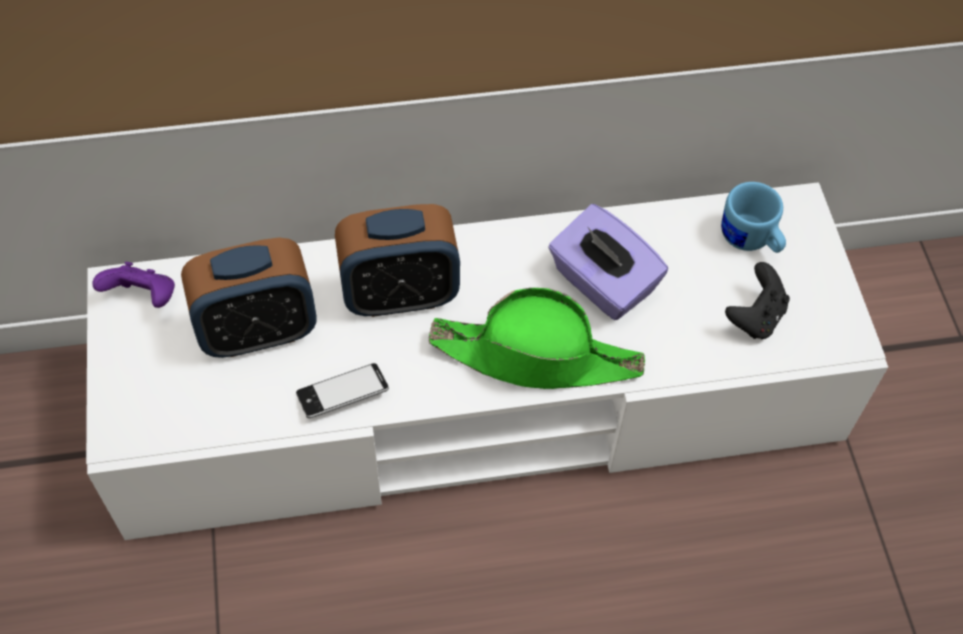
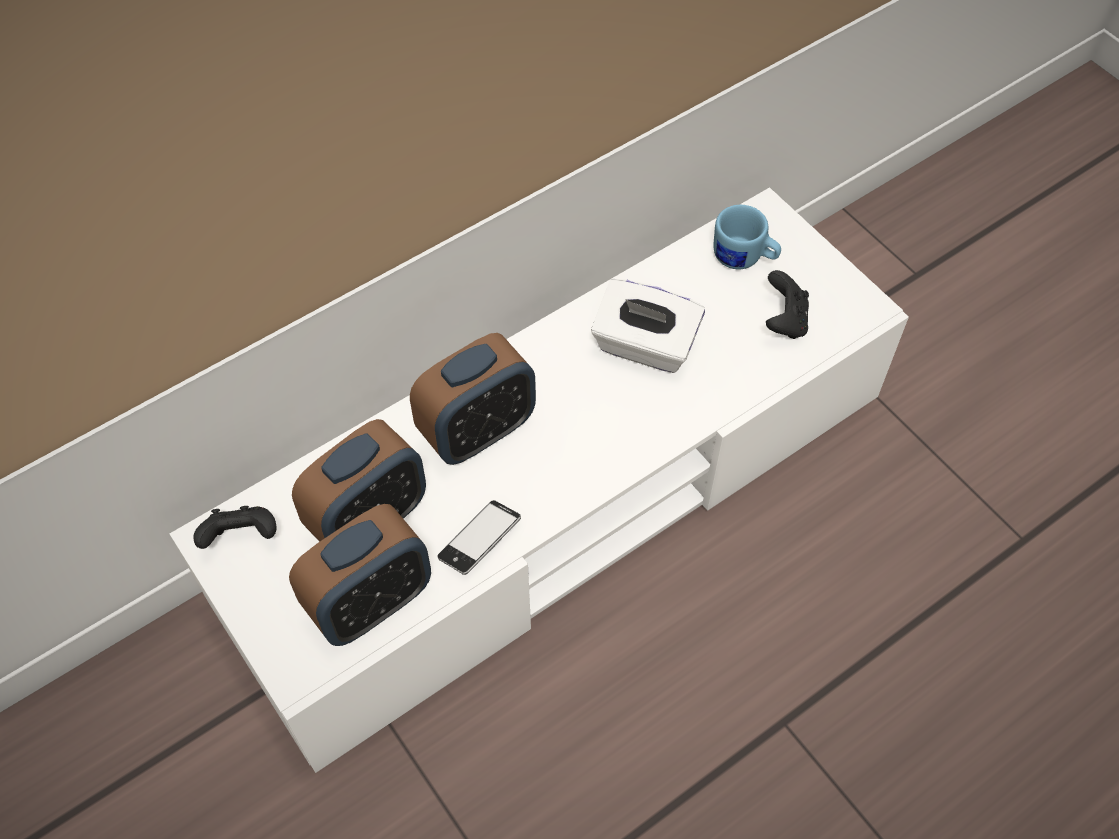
camera: 25 degrees left, 0 degrees up
purple game controller [92,262,175,308] -> black game controller [193,506,277,549]
green hat [429,288,645,389] -> none
purple tissue box [548,204,668,320] -> white tissue box [591,279,705,373]
none -> alarm clock [289,504,431,646]

